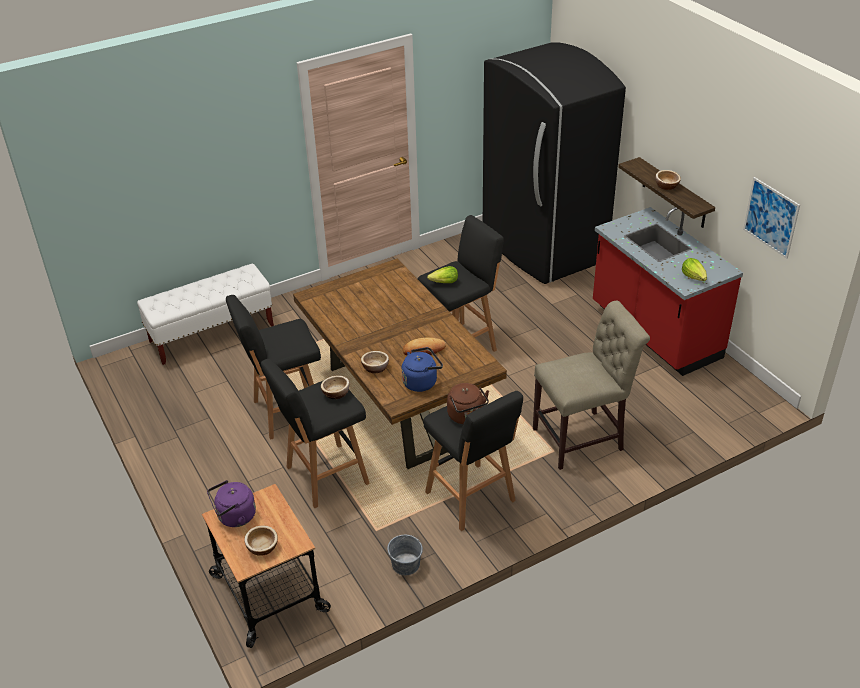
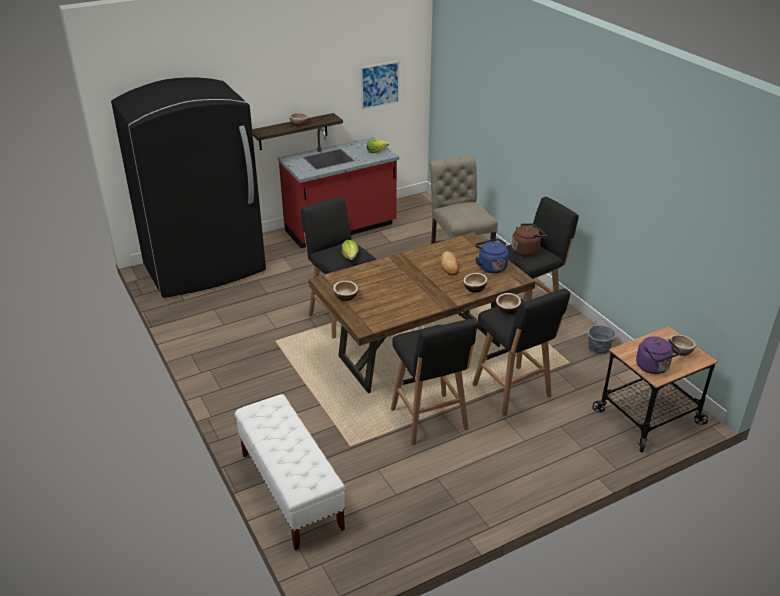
camera: 90 degrees left, 5 degrees down
none -> bowl [333,281,358,301]

